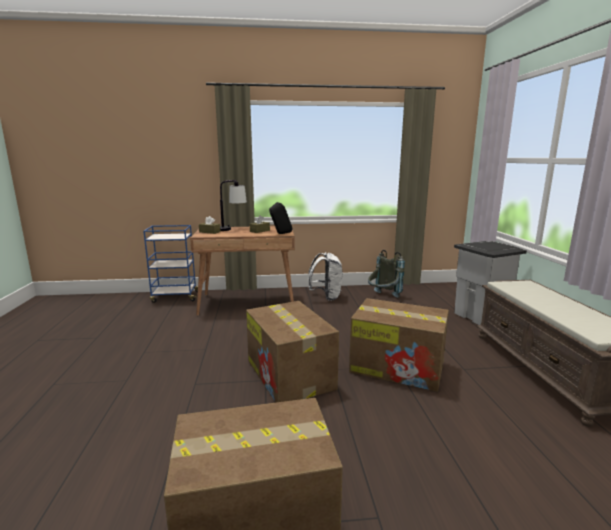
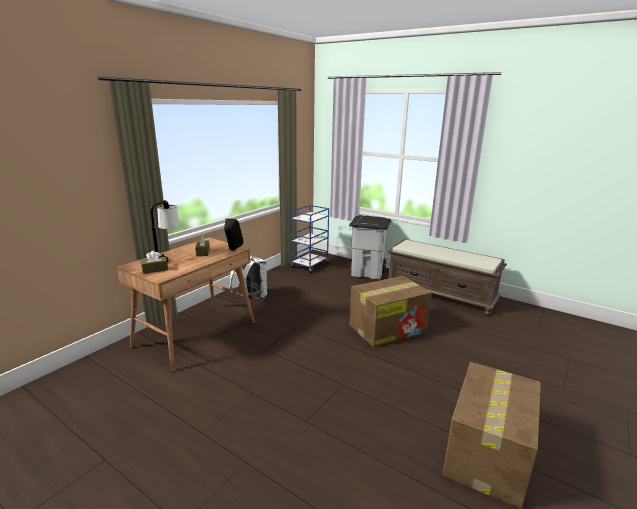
camera: 50 degrees left, 5 degrees up
blue cart [143,225,198,303] -> blue cart moved to [290,205,331,273]
cardboard box [246,301,339,402] -> none
grey backpack [368,250,405,298] -> none

